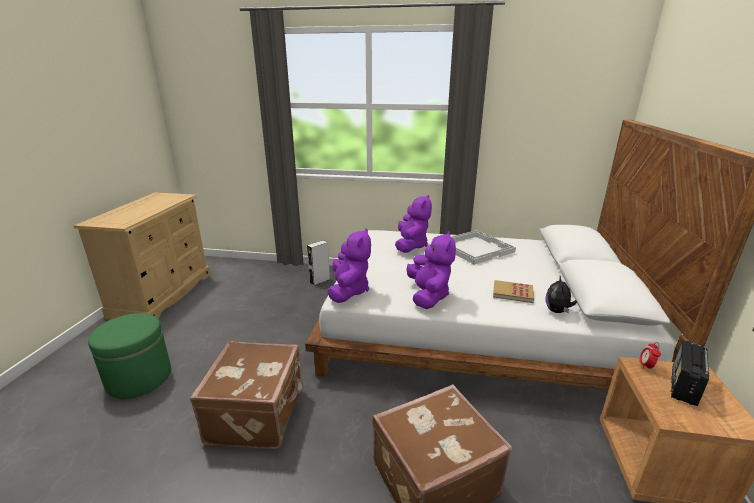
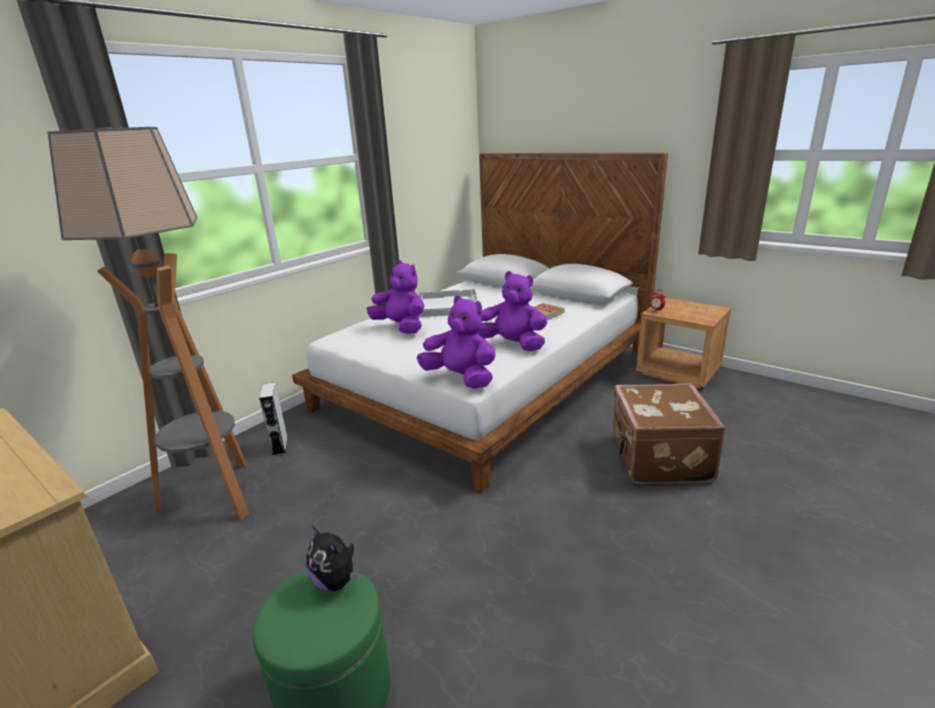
camera: 60 degrees left, 0 degrees up
brown suitcase [190,341,304,449] -> none
plush toy [546,276,577,313] -> plush toy moved to [306,526,361,592]
radio [671,340,709,406] -> none
none -> floor lamp [47,127,249,520]

